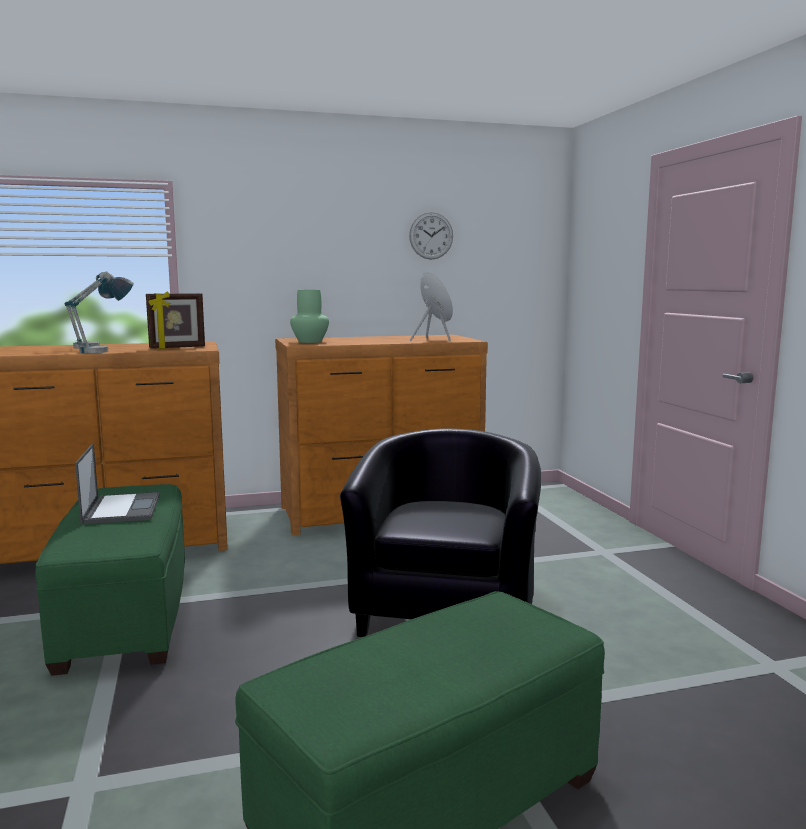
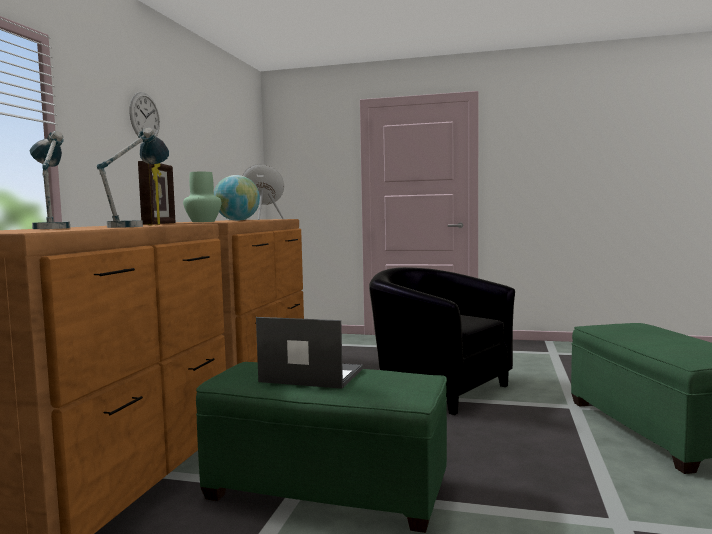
camera: 60 degrees left, 5 degrees down
wall clock [409,212,453,260] -> wall clock moved to [129,92,160,137]
none -> globe [214,175,260,221]

